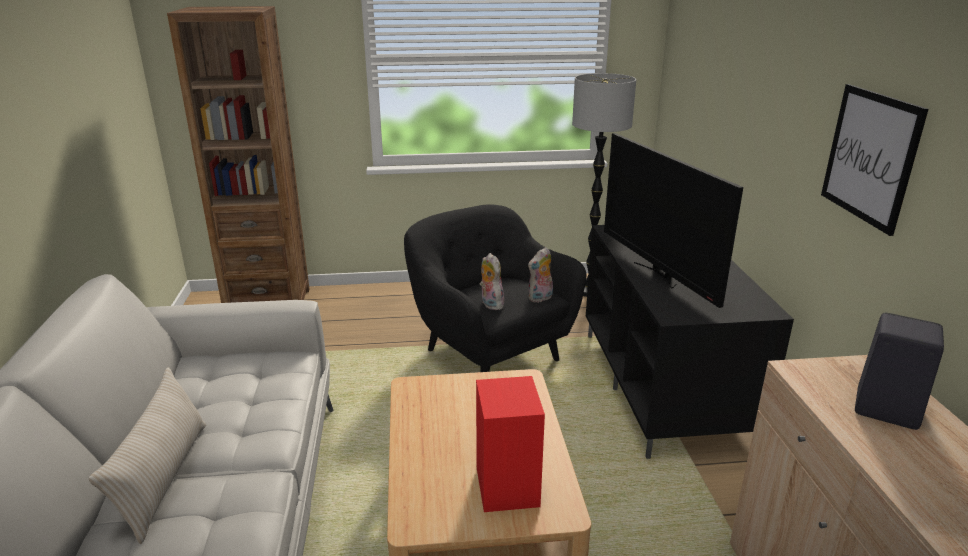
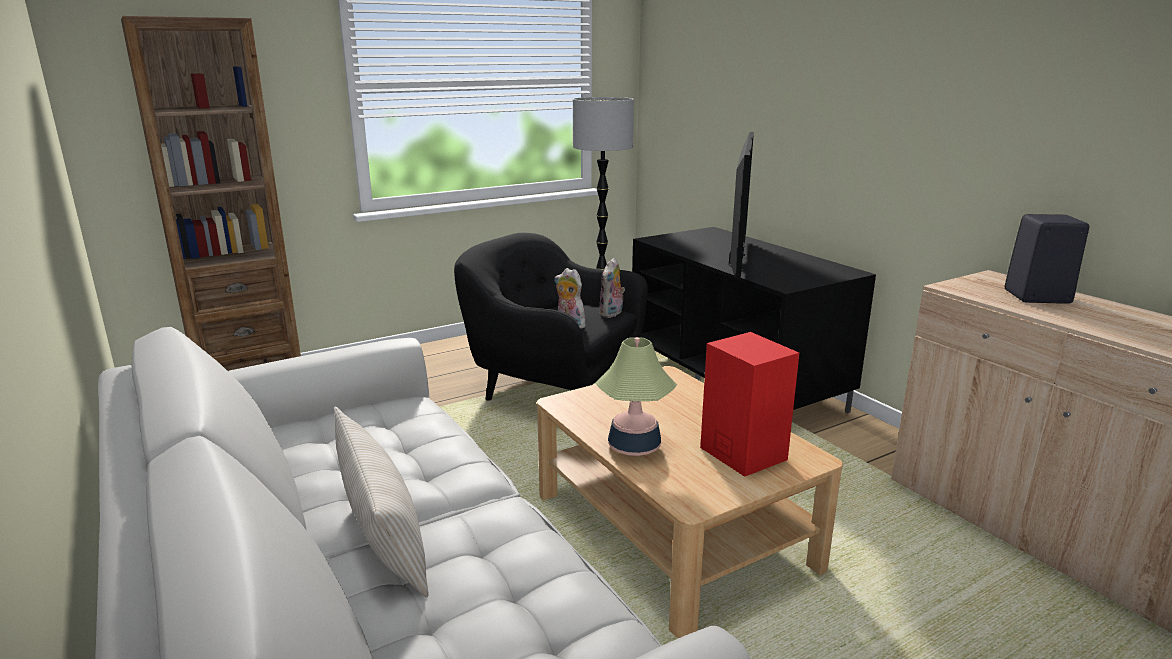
camera: 25 degrees left, 5 degrees down
television [604,133,743,308] -> television turned 120 degrees counterclockwise [729,132,754,279]
picture [821,84,929,236] -> none
none -> table lamp [595,337,677,456]

